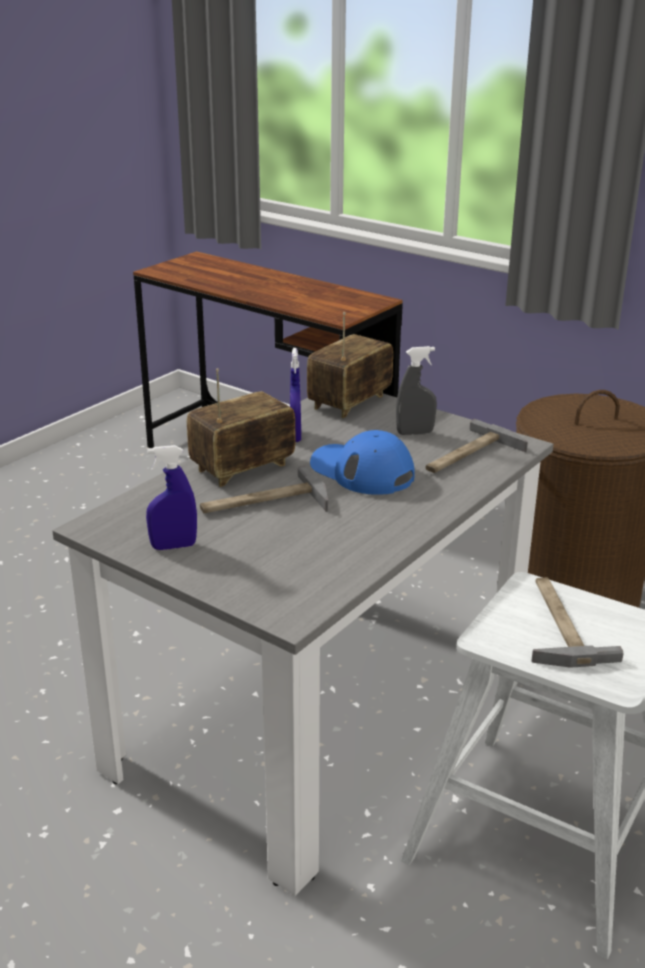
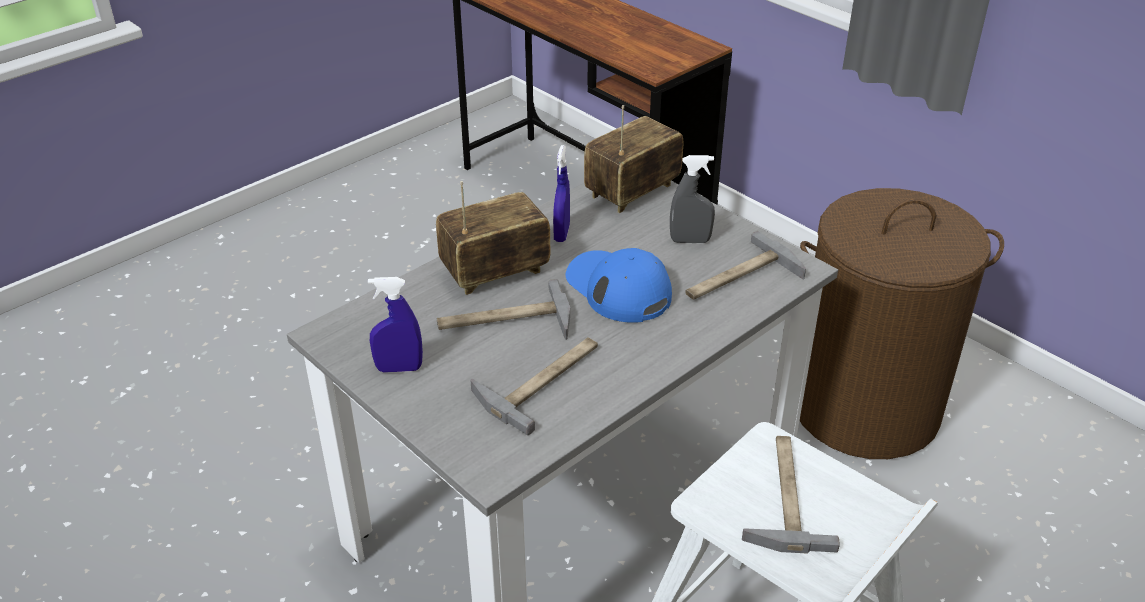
camera: 10 degrees right, 10 degrees up
none -> hammer [470,337,598,435]

